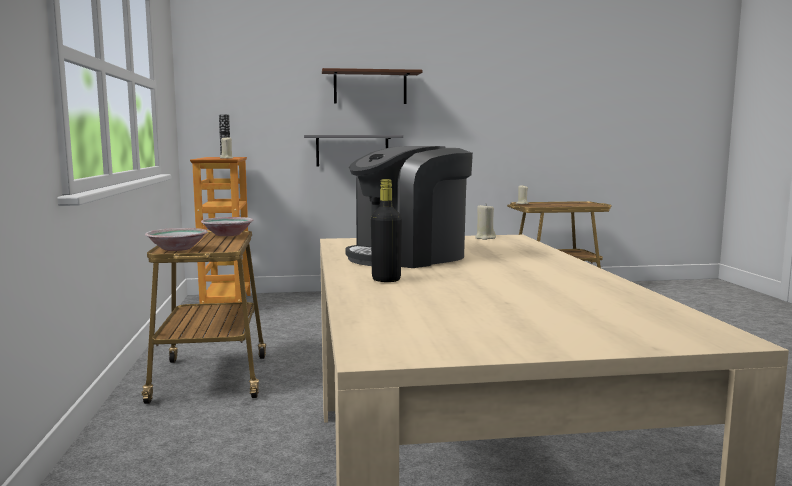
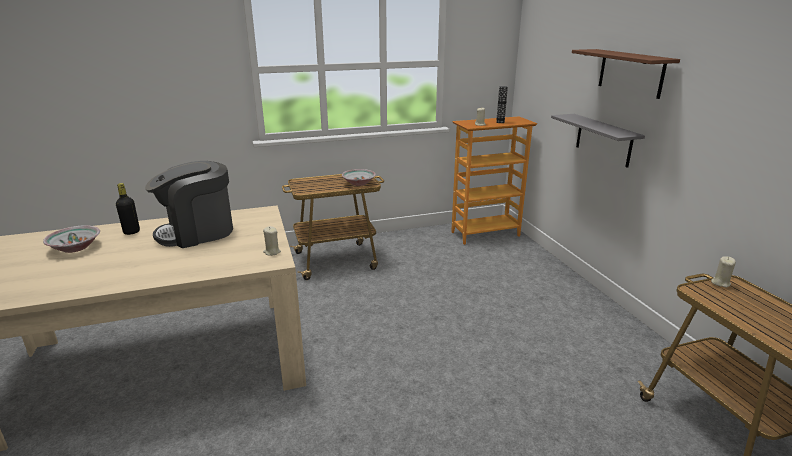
camera: 80 degrees right, 15 degrees up
bowl [145,228,208,251] -> bowl moved to [43,225,100,253]
coffee machine [345,146,473,268] -> coffee machine turned 75 degrees counterclockwise [145,161,233,248]

